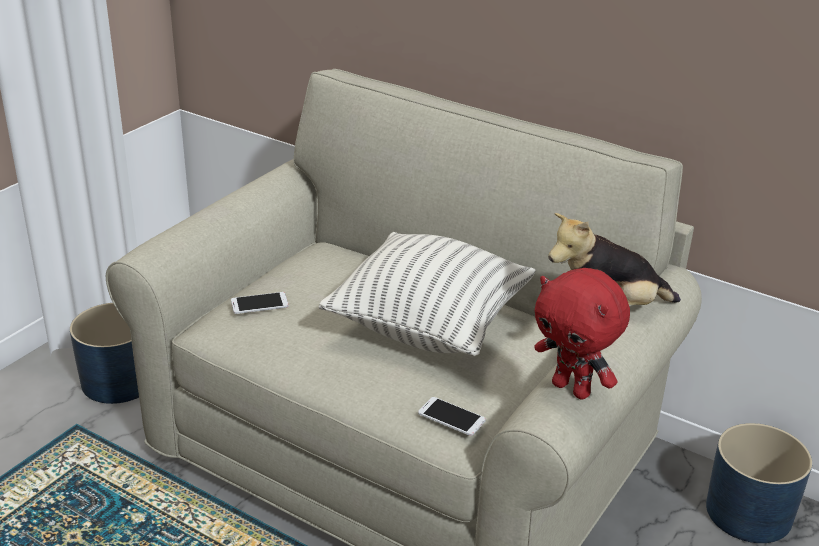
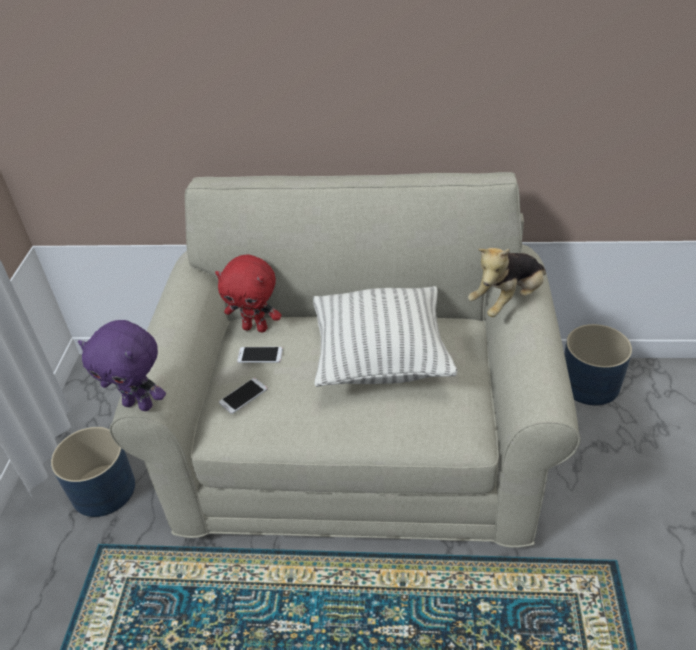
camera: 25 degrees left, 10 degrees up
phone [418,397,486,436] -> phone moved to [237,347,283,363]
red plush toy [534,268,630,400] -> red plush toy moved to [215,255,281,332]
none -> purple plush toy [78,320,166,411]

